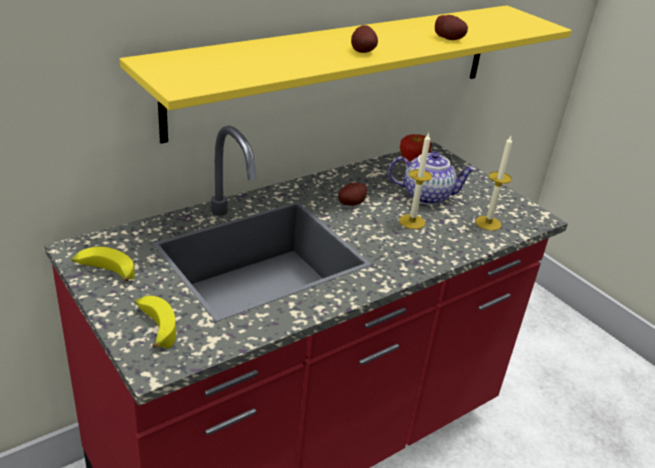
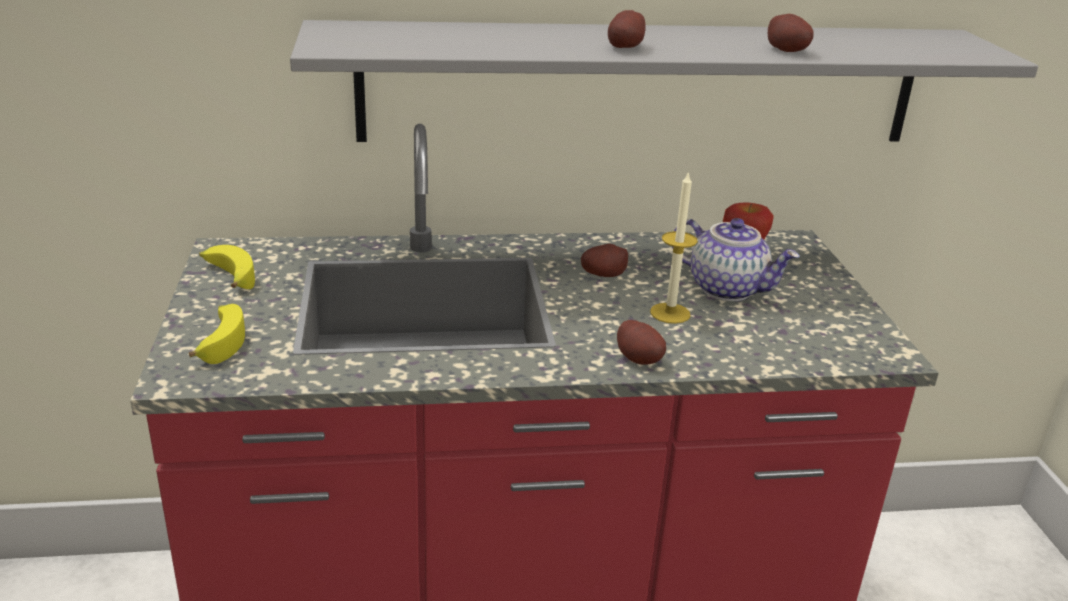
camera: 30 degrees right, 5 degrees down
yellow shelf [120,5,572,144] -> grey shelf [290,20,1038,142]
candle [475,136,512,231] -> none
none -> potato [617,320,666,365]

